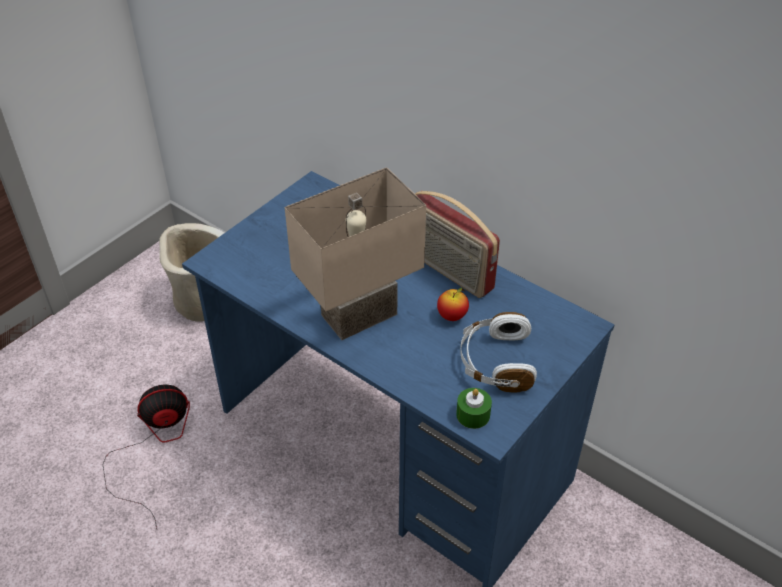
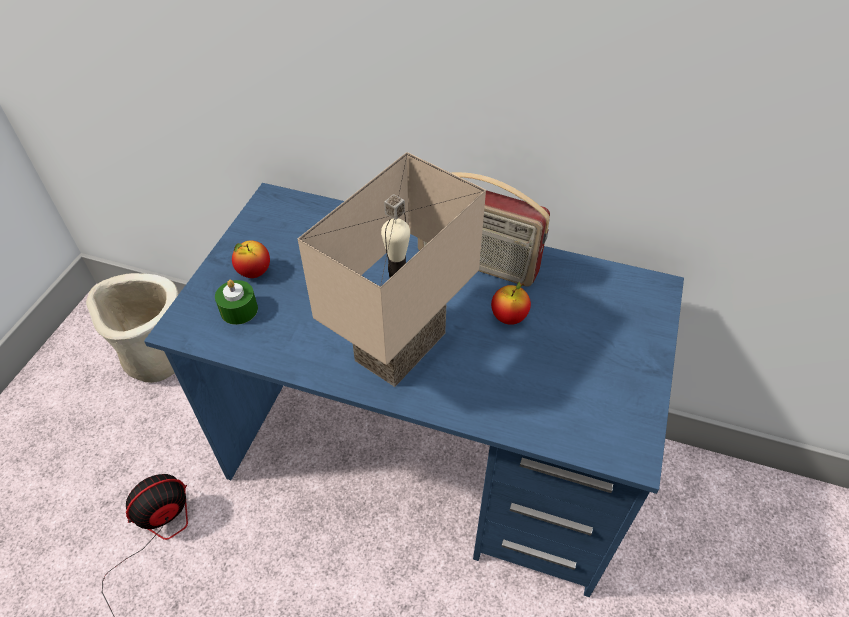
camera: 20 degrees left, 5 degrees up
green candle [456,388,492,429] -> green candle moved to [215,280,258,325]
white headphones [460,312,537,393] -> none
none -> apple [232,240,270,278]

